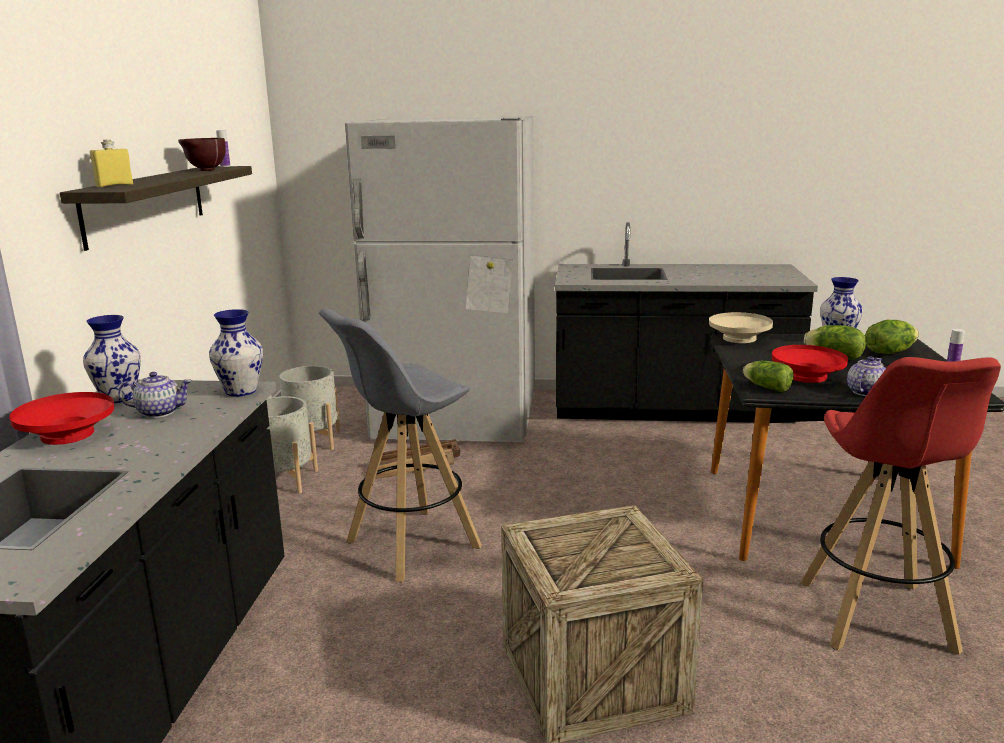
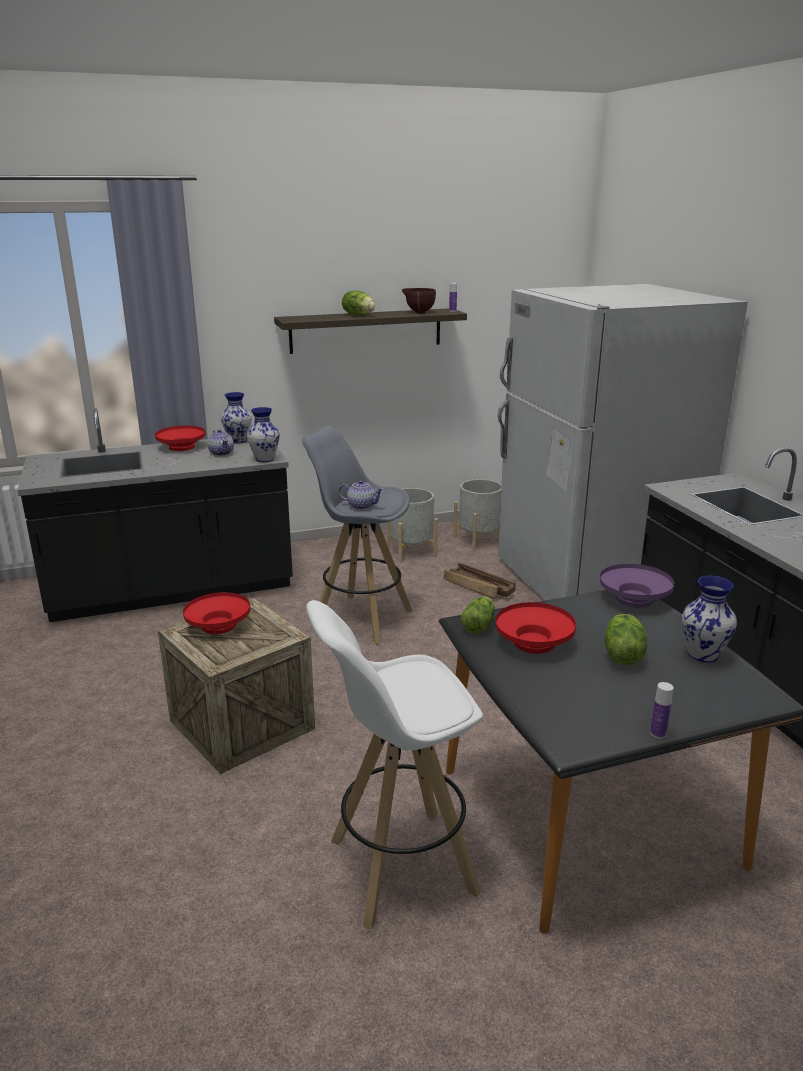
camera: 65 degrees right, 5 degrees up
yellow bottle [90,140,133,187] -> none
beige bowl [709,312,773,343] -> purple bowl [600,564,674,608]
red stool [800,357,1001,655] -> white stool [306,600,483,929]
teapot [847,356,886,396] -> teapot moved to [339,480,384,510]
lettuce [865,320,919,354] -> lettuce moved to [342,291,375,315]
none -> red bowl [183,592,250,634]

